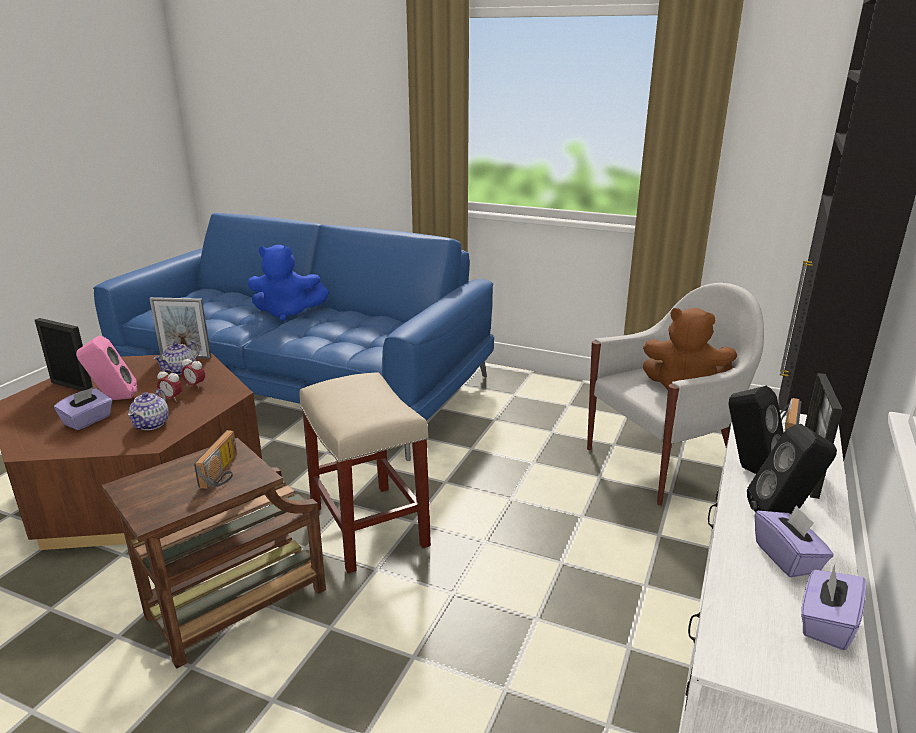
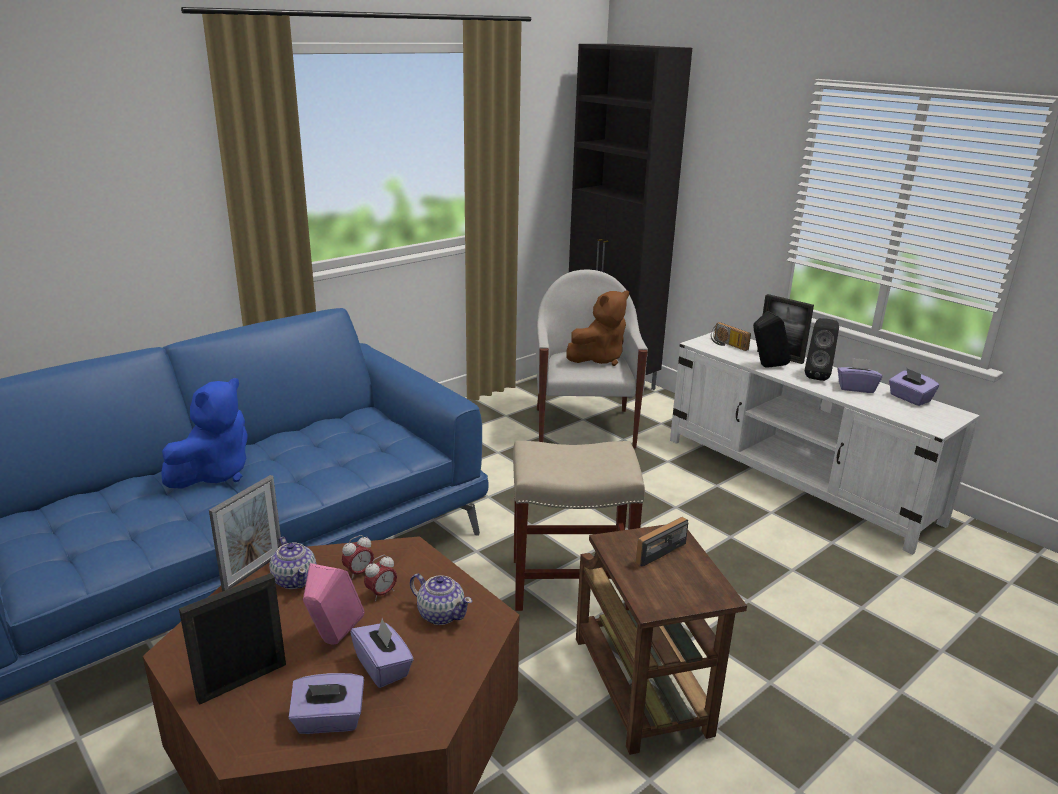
camera: 65 degrees left, 0 degrees up
radio [194,430,237,489] -> radio turned 75 degrees counterclockwise [636,517,688,567]
none -> purple tissue box [288,673,364,734]

